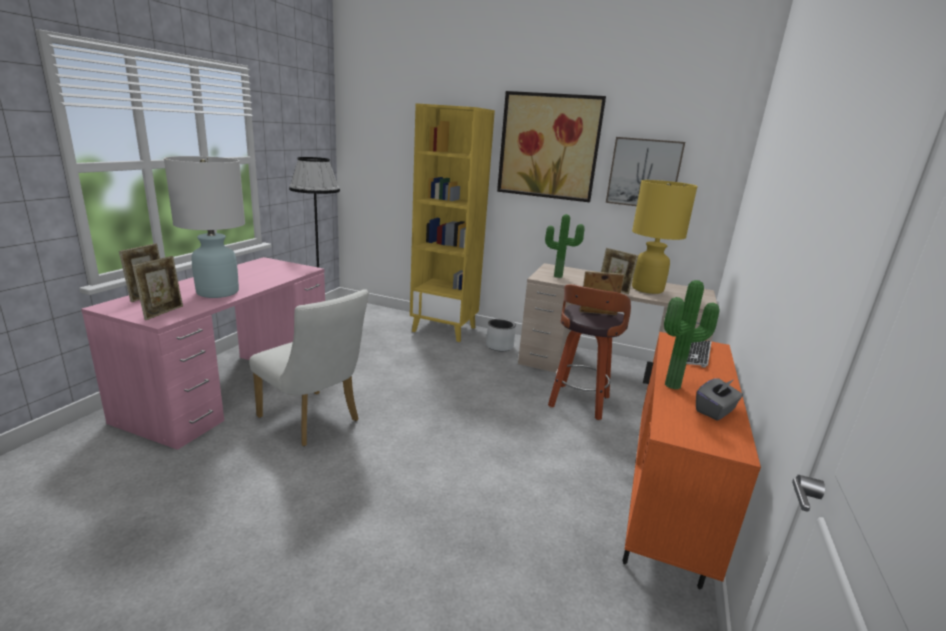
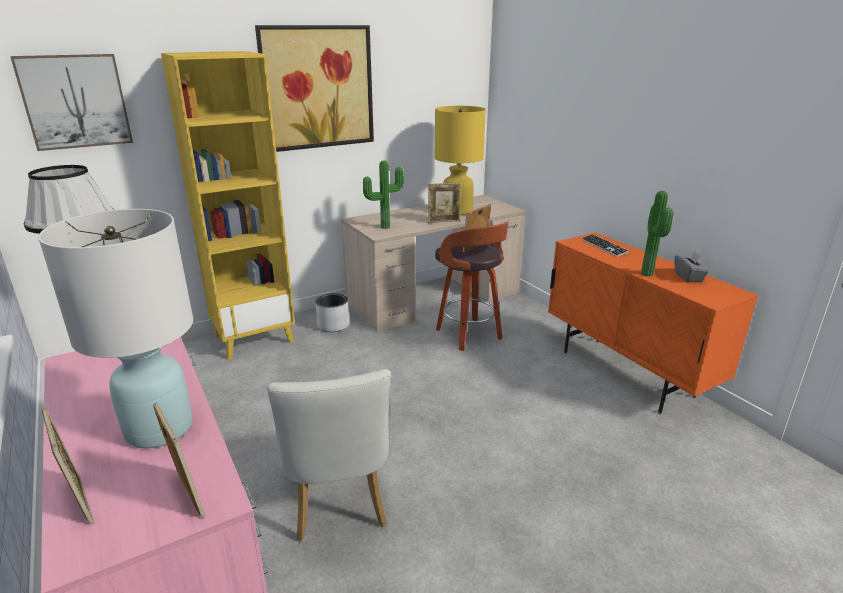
camera: 50 degrees left, 5 degrees up
white chair [249,289,369,446] -> white chair turned 90 degrees clockwise [267,369,391,541]
picture [606,137,685,206] -> picture moved to [10,54,133,151]

